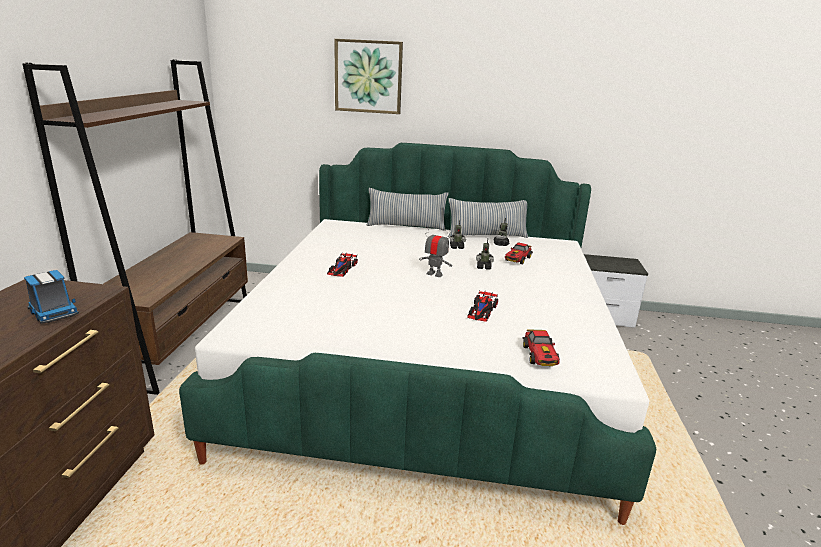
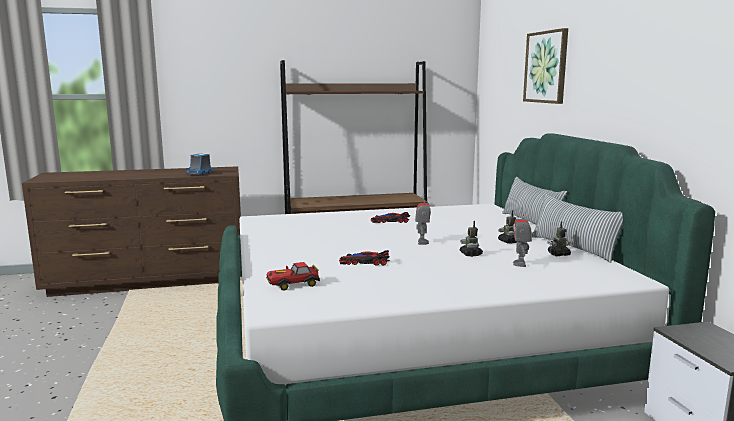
camera: 70 degrees right, 10 degrees down
toy car [505,242,533,264] -> toy robot [512,207,532,267]

